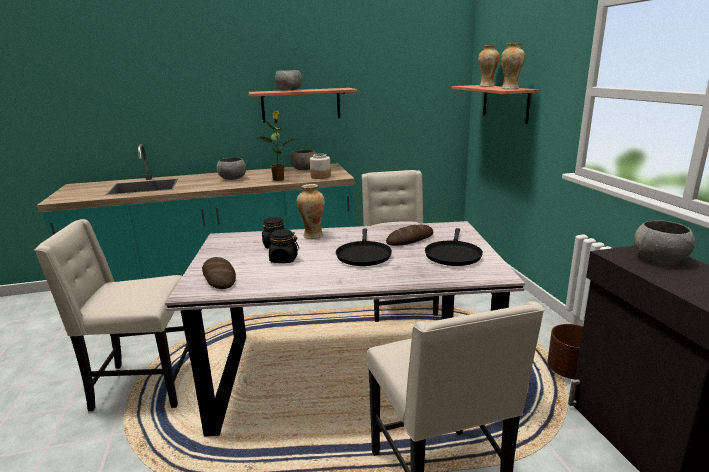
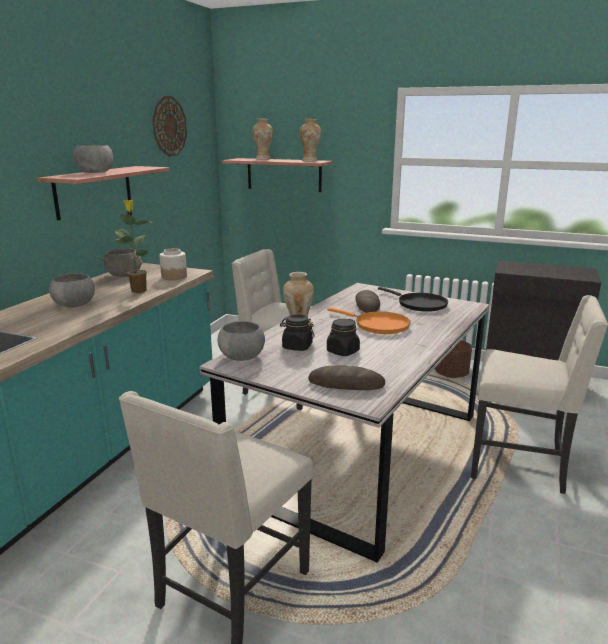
camera: 55 degrees left, 0 degrees up
black frying pan [336,228,392,266] -> orange frying pan [327,307,411,334]
grey bowl [634,220,695,263] -> grey bowl moved to [217,321,265,361]
none -> wall clock [152,96,187,157]

